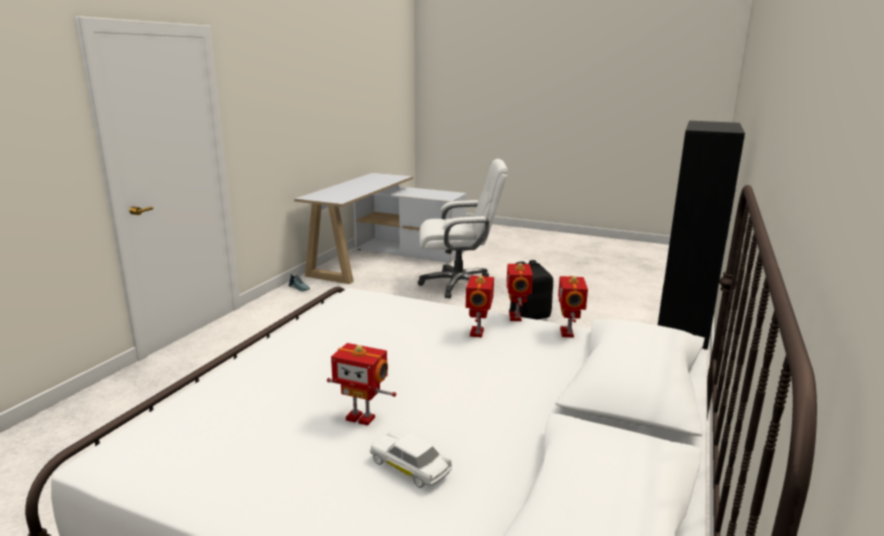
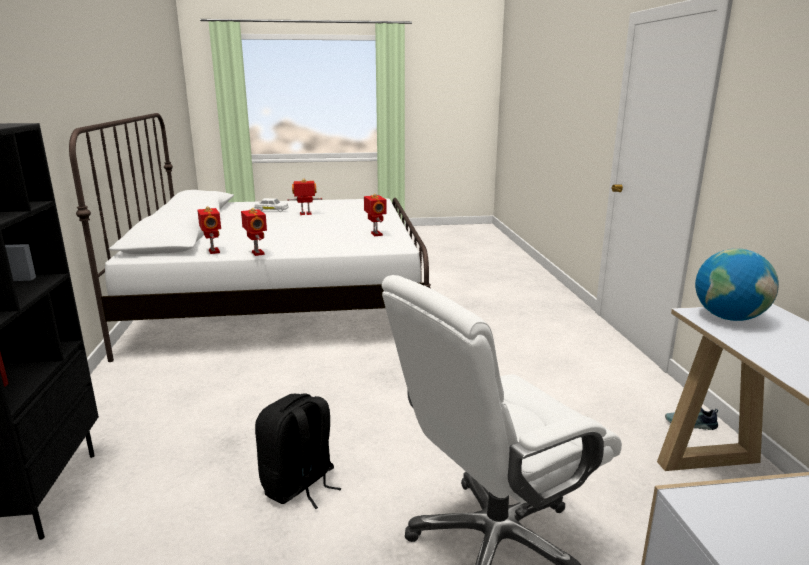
camera: 150 degrees right, 0 degrees up
toy robot [465,276,494,337] -> toy robot moved to [364,193,387,236]
none -> globe [695,249,779,321]

